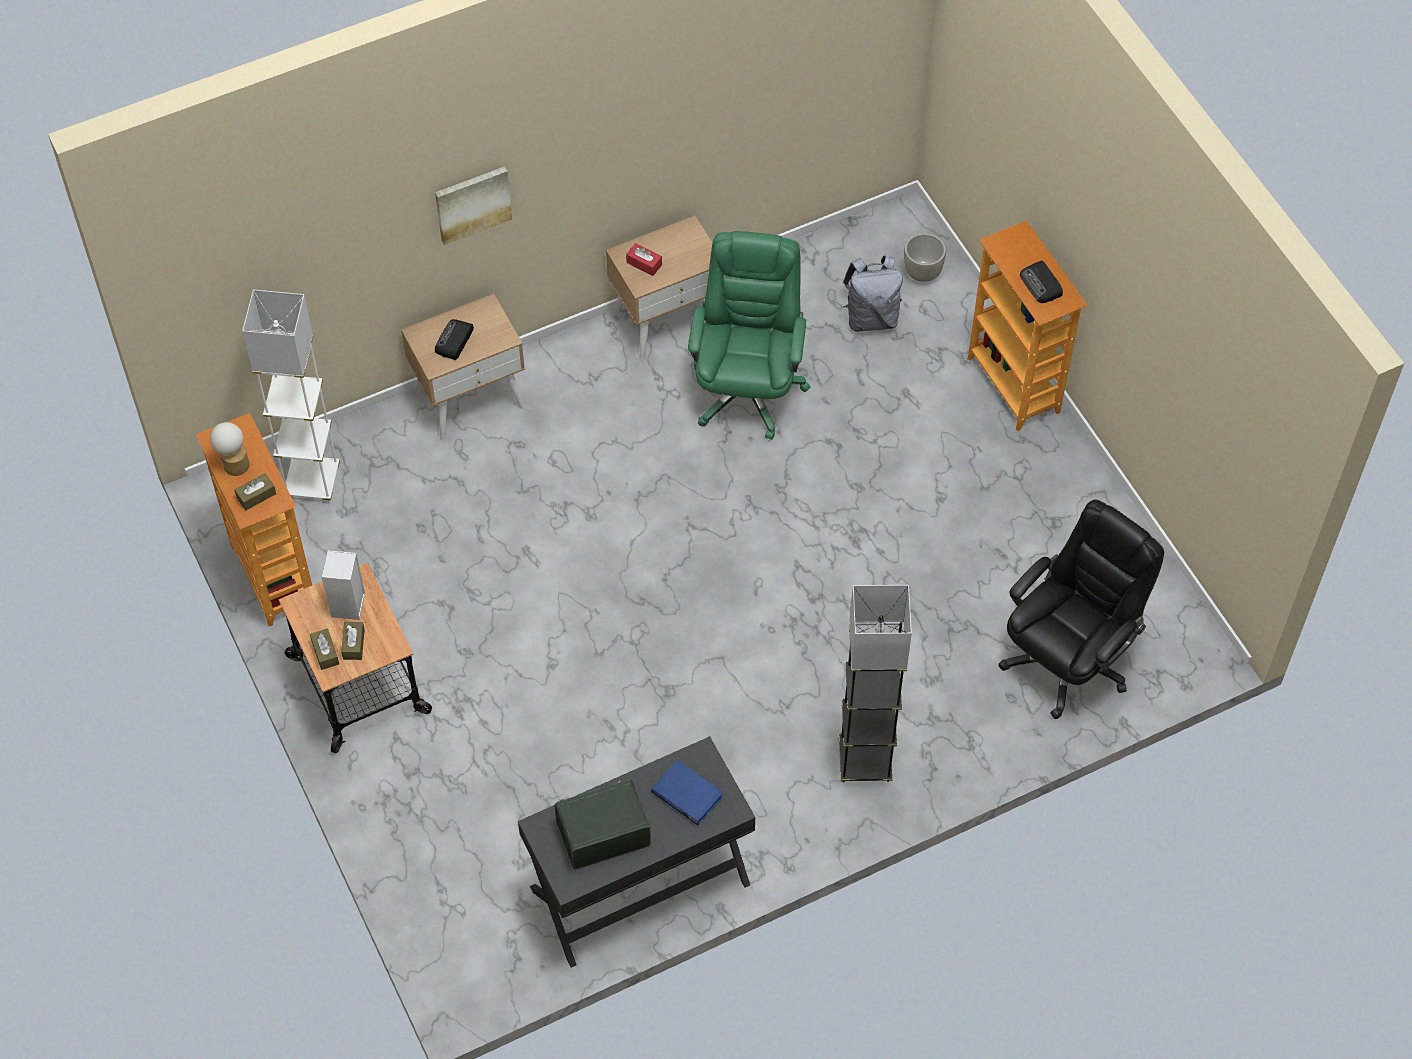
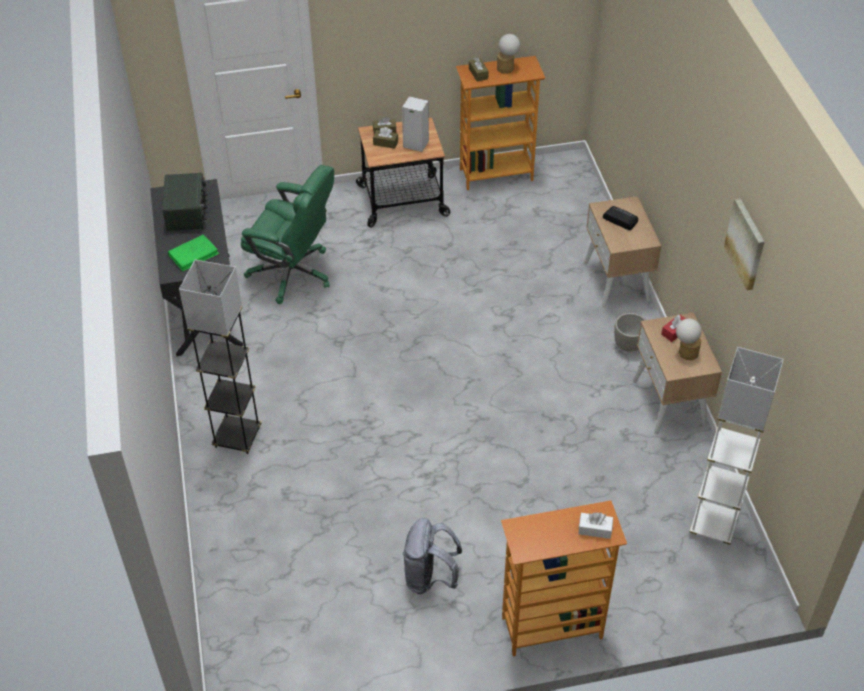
camera: 105 degrees right, 10 degrees down
white floor lamp [242,290,340,502] -> white floor lamp moved to [690,347,784,546]
picture [435,166,512,245] -> picture moved to [724,198,764,290]
blue book [651,759,724,826] -> green book [168,234,219,271]
green office chair [688,231,811,440] -> green office chair moved to [241,165,334,304]
grey backpack [843,255,903,332] -> grey backpack moved to [403,518,462,594]
grey planter [904,233,946,282] -> grey planter moved to [614,313,646,352]
black office chair [998,499,1164,719] -> none
radio [1020,260,1063,303] -> none
none -> white tissue box [578,512,613,539]
none -> table lamp [676,319,702,360]

